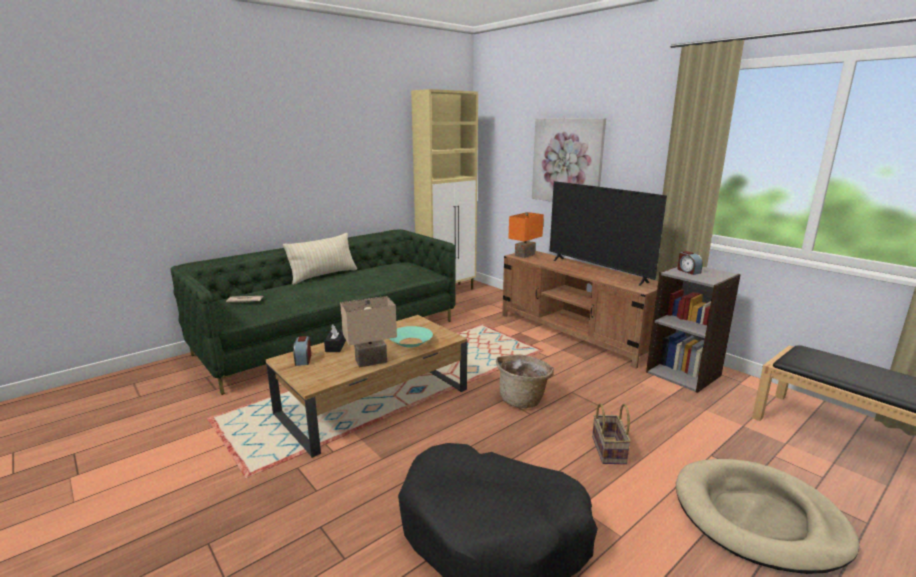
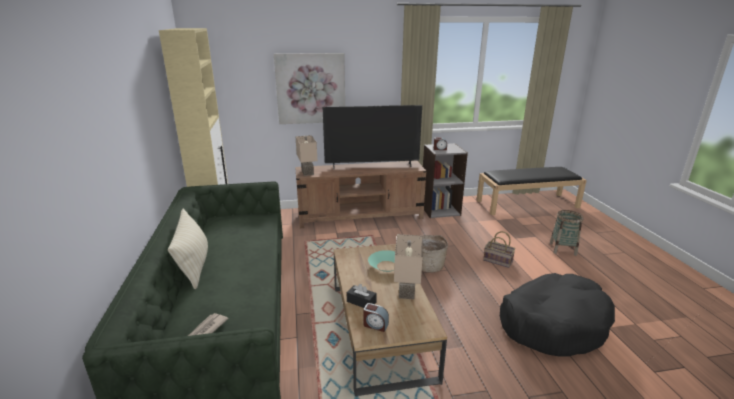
camera: 60 degrees left, 5 degrees up
orange table lamp [508,212,544,258] -> beige table lamp [296,135,317,176]
beige dog bed [676,459,859,574] -> basket [549,210,584,256]

